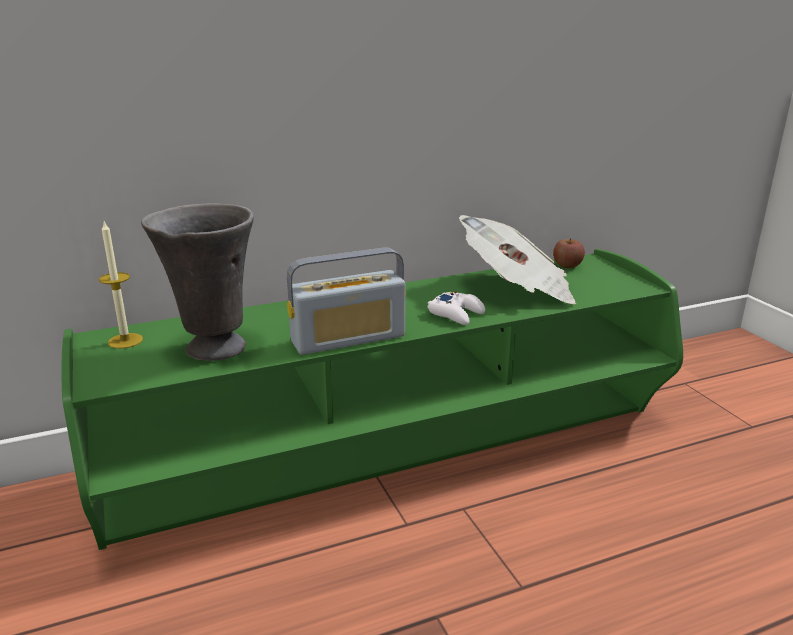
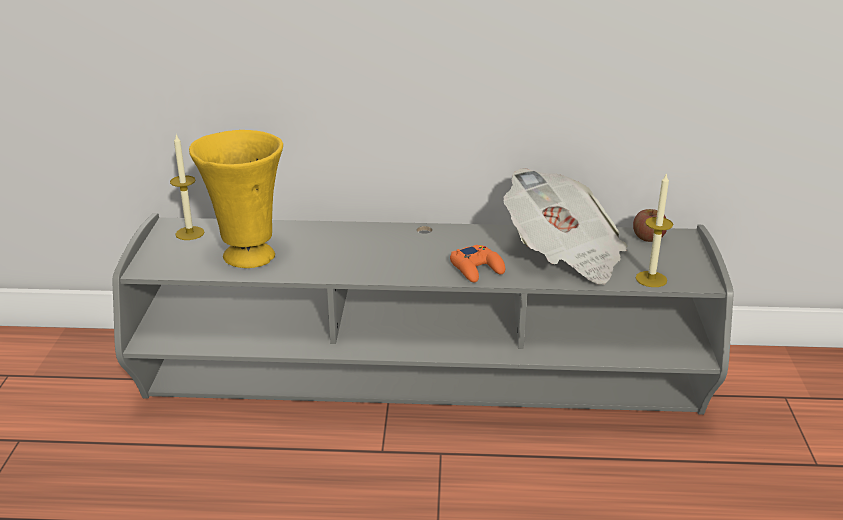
camera: 25 degrees right, 5 degrees up
green tv stand [62,249,683,550] -> grey tv stand [113,213,733,415]
grey vase [141,203,254,361] -> yellow vase [189,130,283,268]
radio [287,248,406,355] -> none
white game controller [427,292,485,325] -> orange game controller [450,245,505,282]
none -> candle [636,173,673,287]

